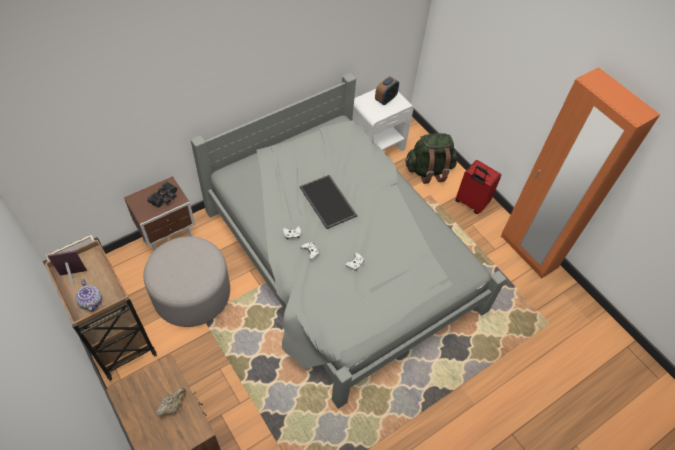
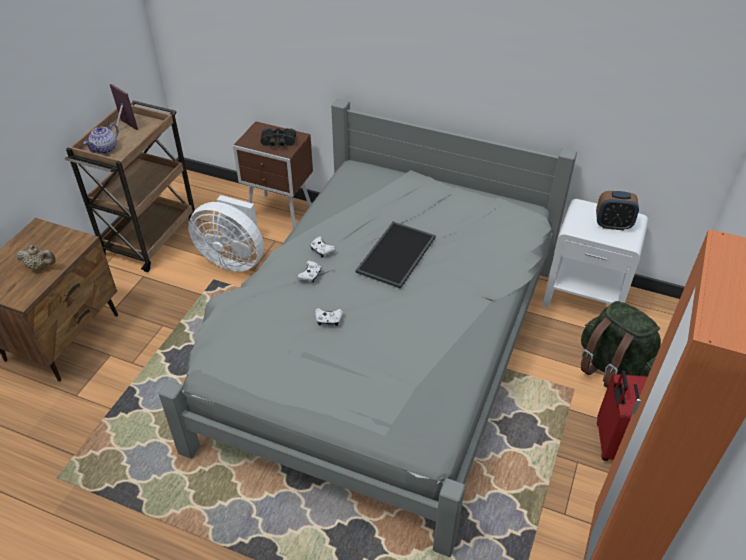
camera: 60 degrees right, 10 degrees down
grey ottoman [144,236,230,327] -> white fan [188,195,264,272]

